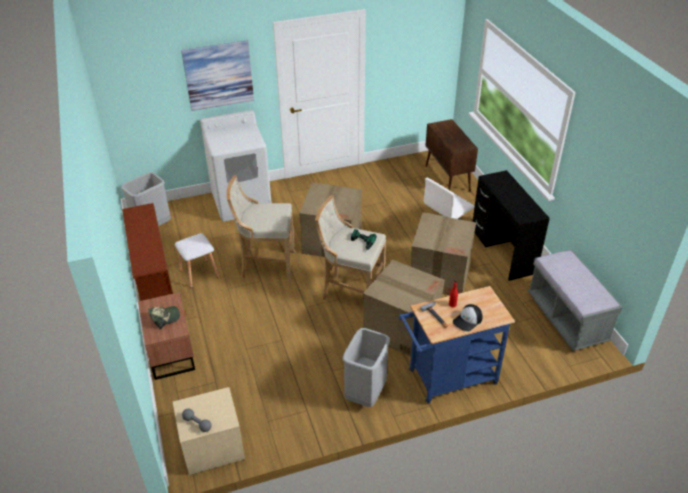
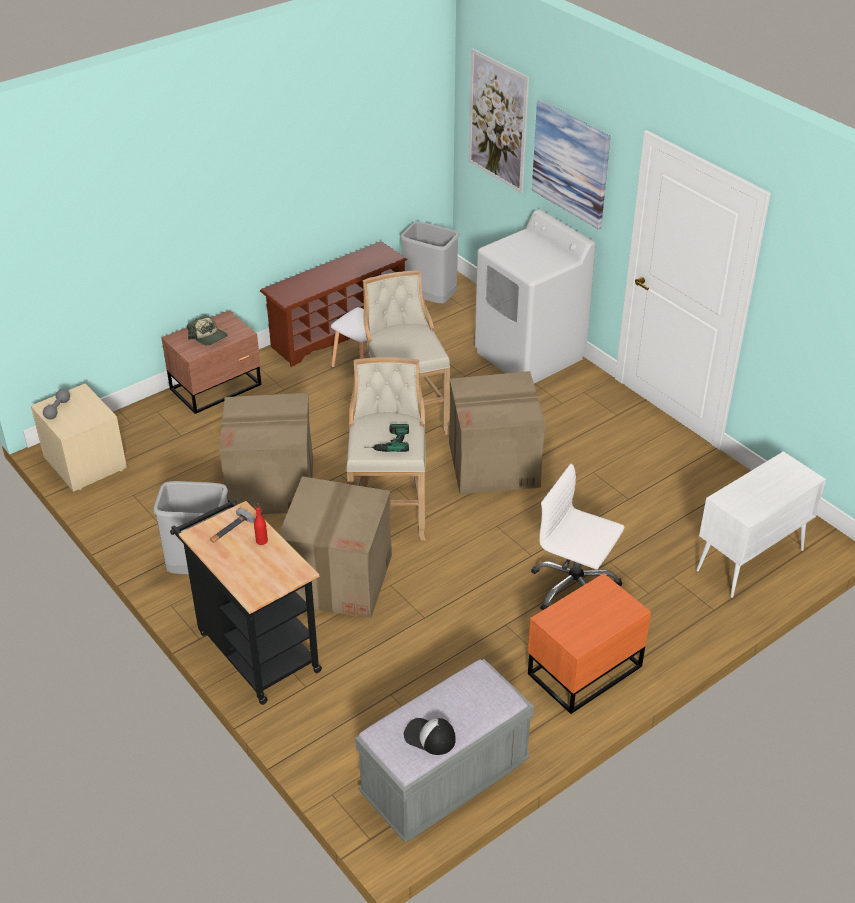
camera: 70 degrees right, 0 degrees up
blue cart [399,286,515,404] -> black cart [170,498,322,705]
cardboard box [411,212,476,295] -> cardboard box moved to [219,393,313,514]
brown cabinet [425,119,478,192] -> white cabinet [696,451,826,598]
cap [453,304,483,331] -> cap moved to [404,718,456,755]
black desk [472,170,550,281] -> orange nightstand [528,573,651,714]
none -> picture [469,48,529,193]

